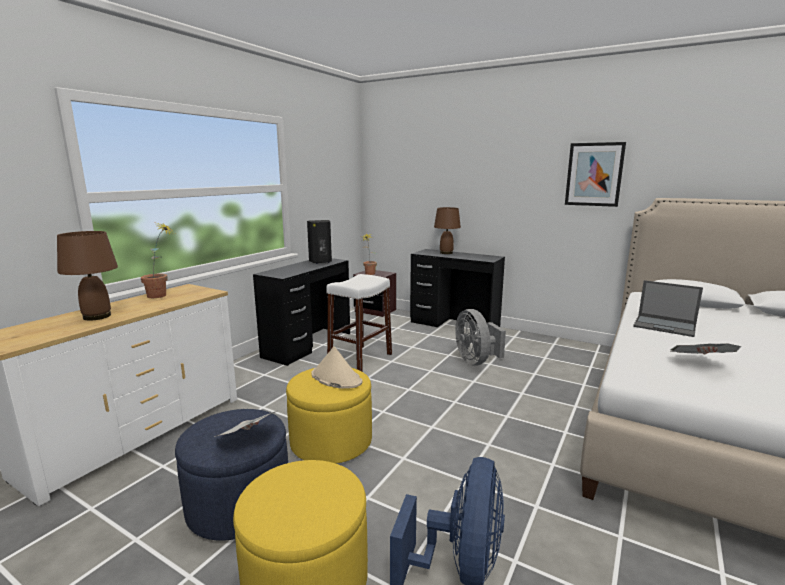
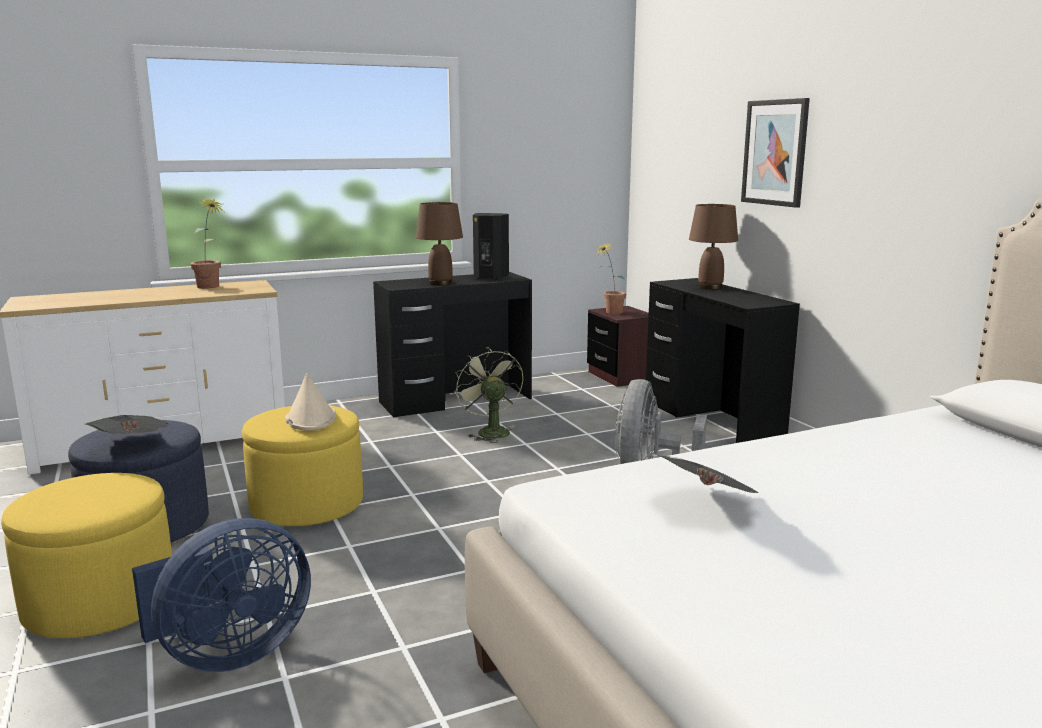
camera: 35 degrees right, 0 degrees up
brown table lamp [57,231,118,321] -> brown table lamp moved to [416,202,463,285]
white stool [326,274,392,372] -> green fan [454,347,523,443]
picture [565,142,626,207] -> picture moved to [741,98,810,208]
laptop [633,280,703,337] -> none

